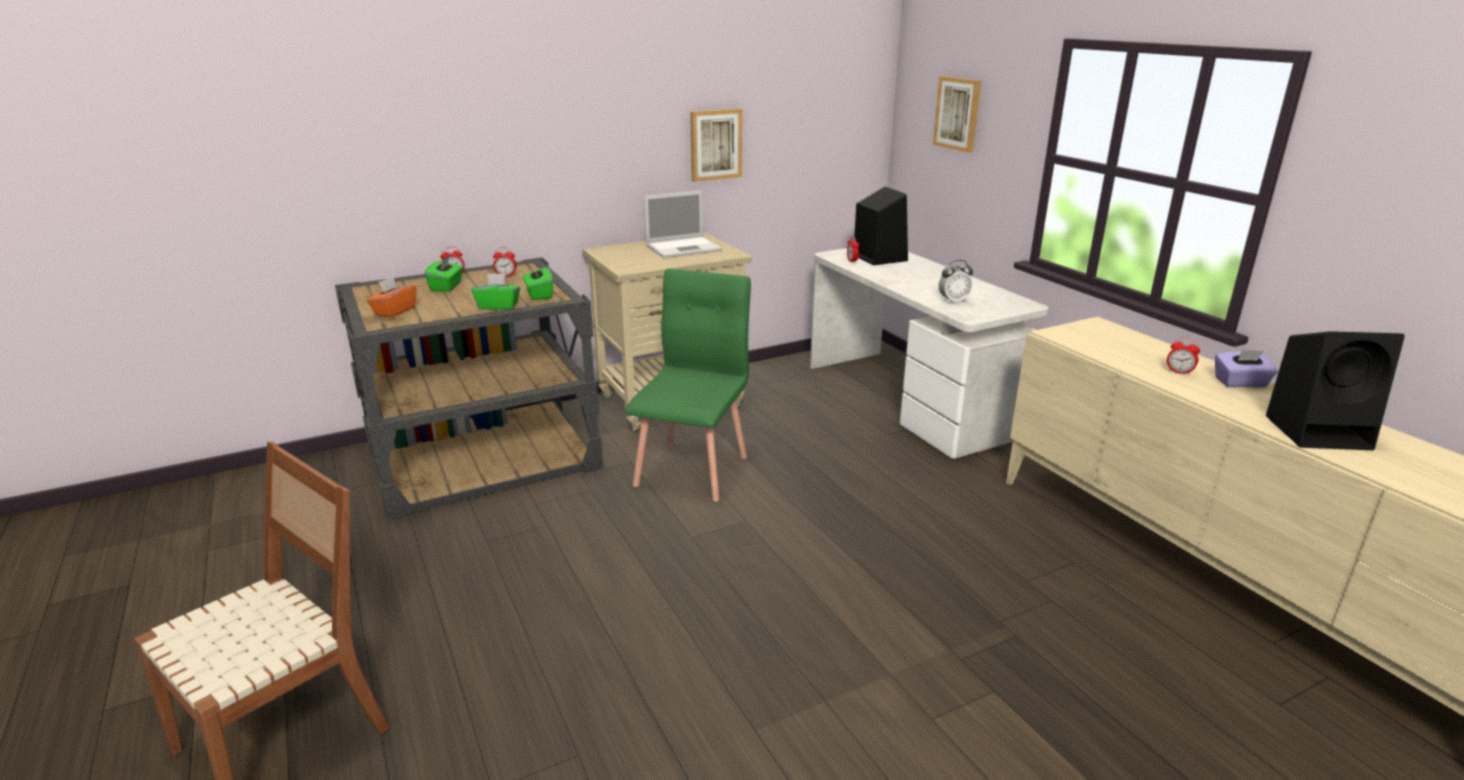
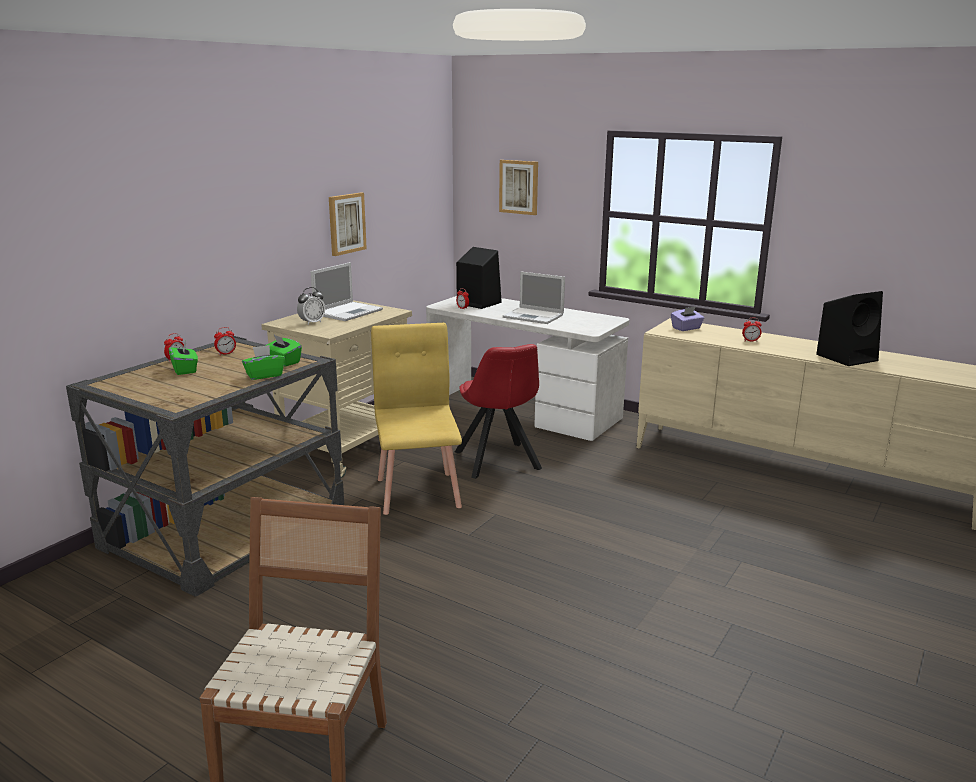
camera: 30 degrees left, 5 degrees down
orange tissue box [367,277,417,318] -> none
green chair [625,268,751,502] -> yellow chair [371,323,462,515]
alarm clock [939,260,973,303] -> alarm clock moved to [297,287,325,325]
purple tissue box [1215,350,1278,388] -> purple tissue box moved to [671,306,704,331]
none -> red chair [455,344,542,479]
none -> laptop [503,271,565,324]

